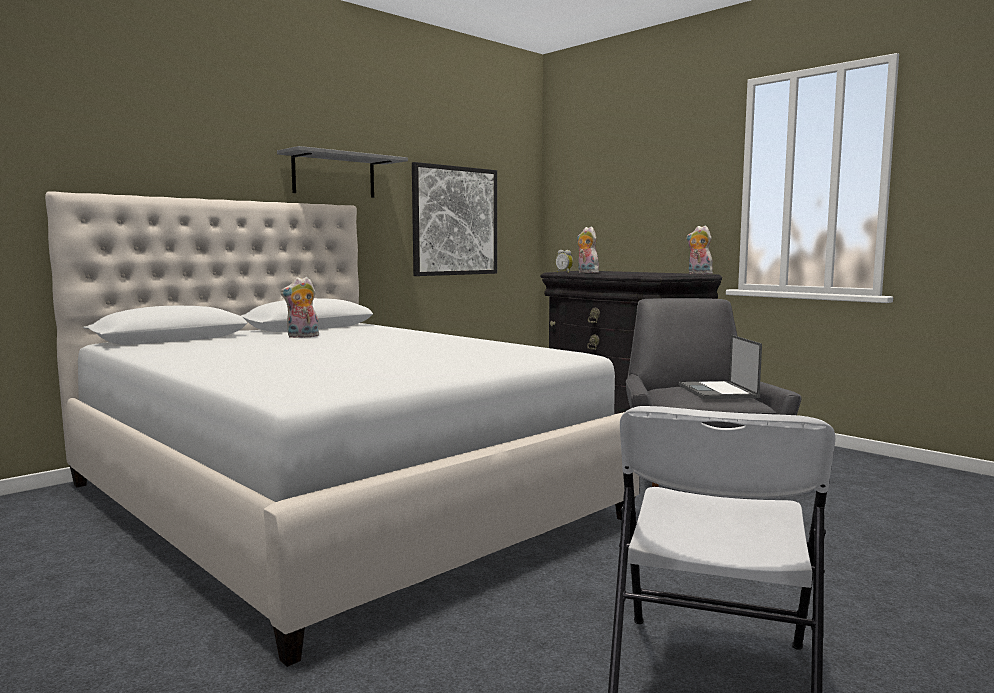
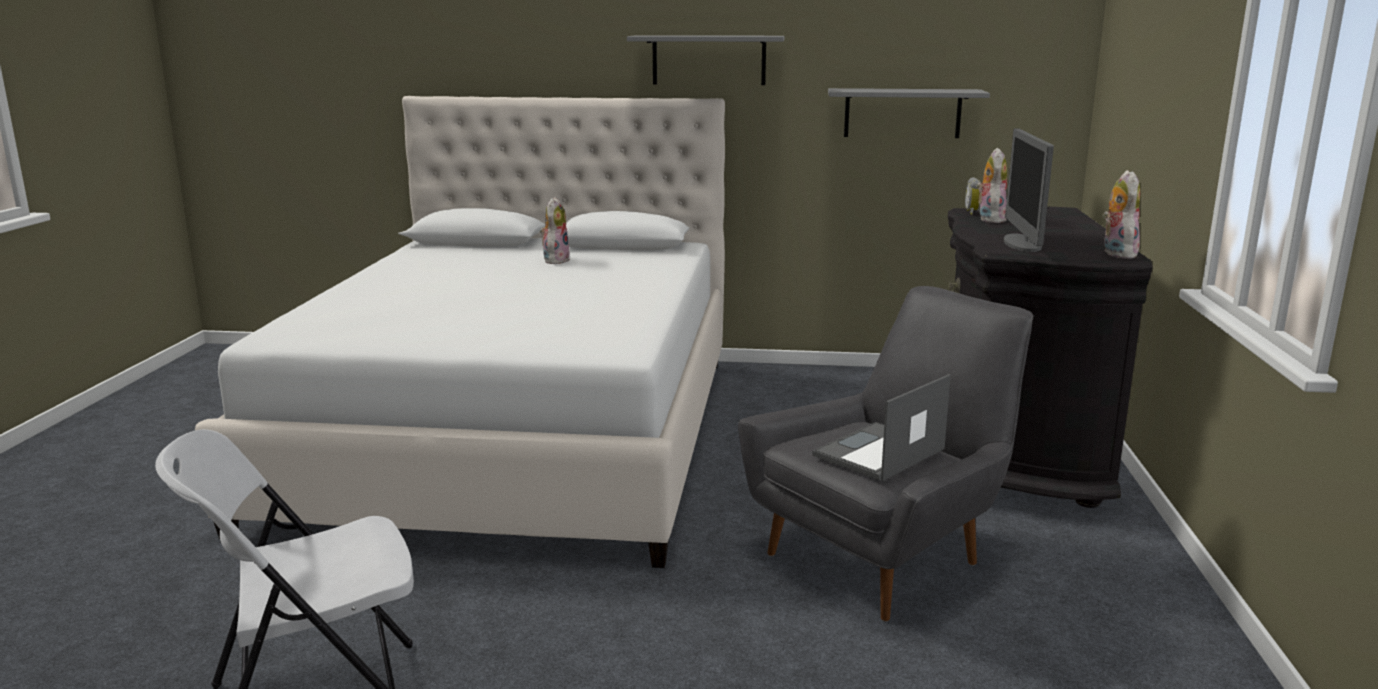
camera: 50 degrees right, 10 degrees up
plush toy [280,277,319,338] -> plush toy turned 75 degrees clockwise [540,197,570,264]
picture [412,162,497,276] -> grey shelf [828,88,990,138]
none -> monitor [1004,128,1054,252]

